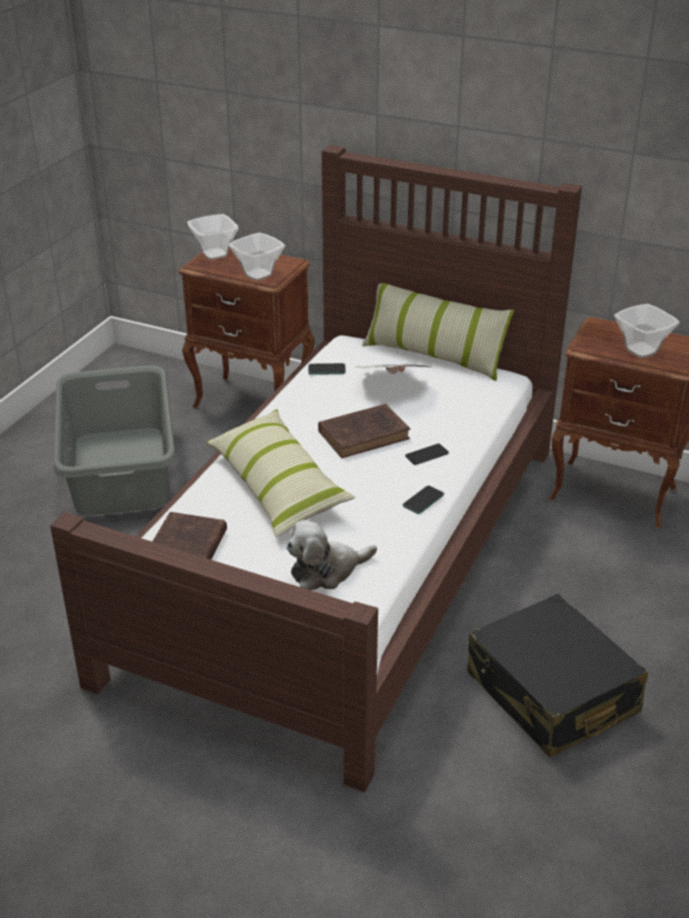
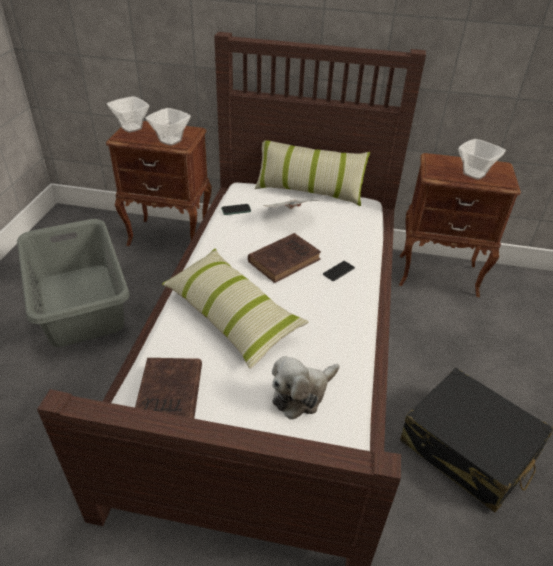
camera: 15 degrees left, 5 degrees up
phone [403,486,444,514] -> none

